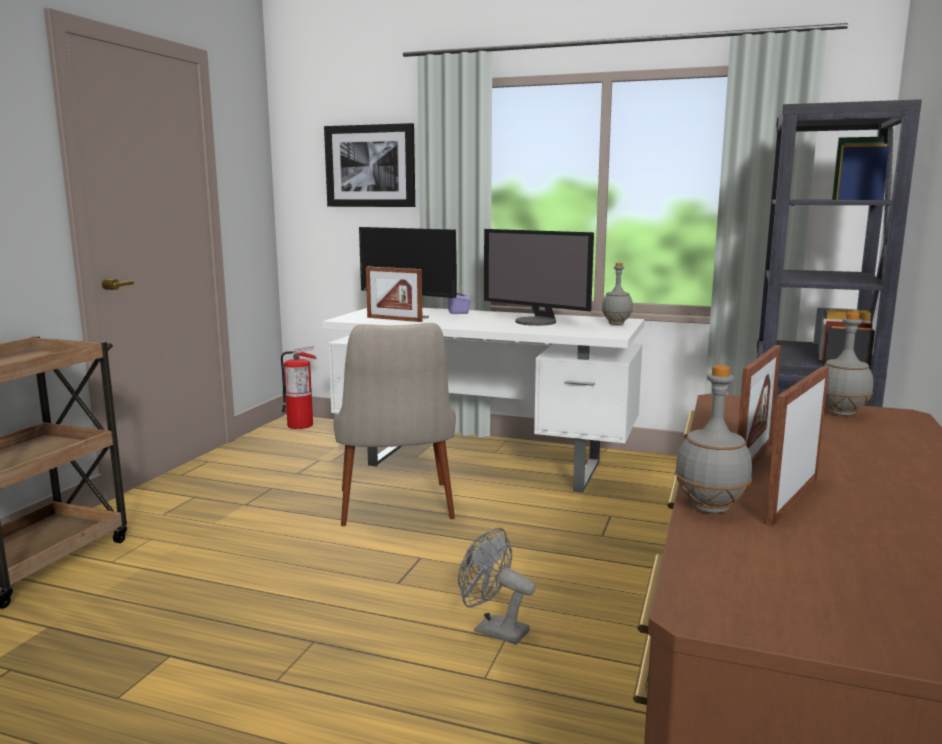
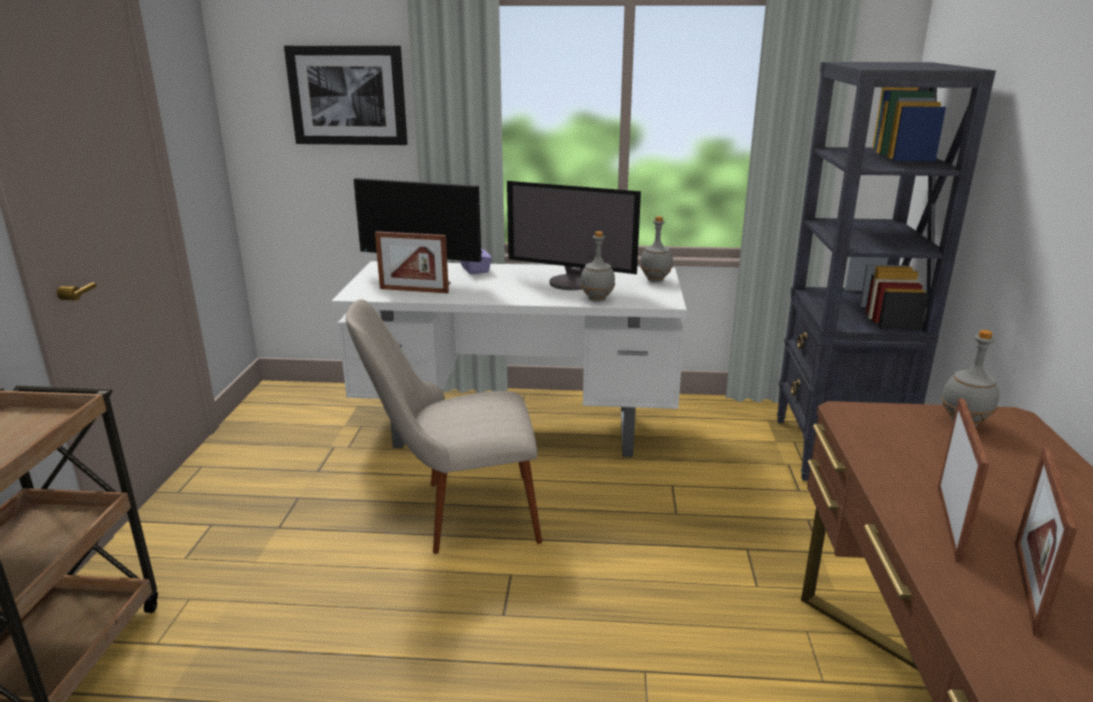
camera: 15 degrees left, 10 degrees up
fire extinguisher [281,346,317,429] -> none
beige chair [333,323,456,526] -> beige chair turned 105 degrees clockwise [346,299,542,554]
grey fan [458,528,536,645] -> none
grey bottle [675,365,752,513] -> grey bottle moved to [580,231,615,302]

